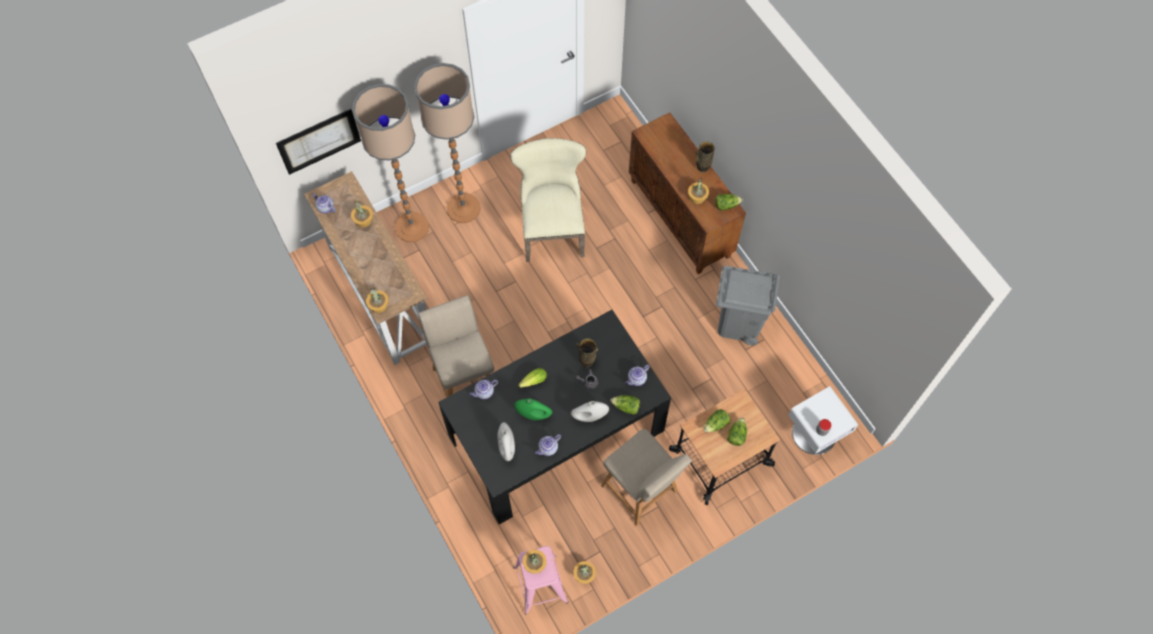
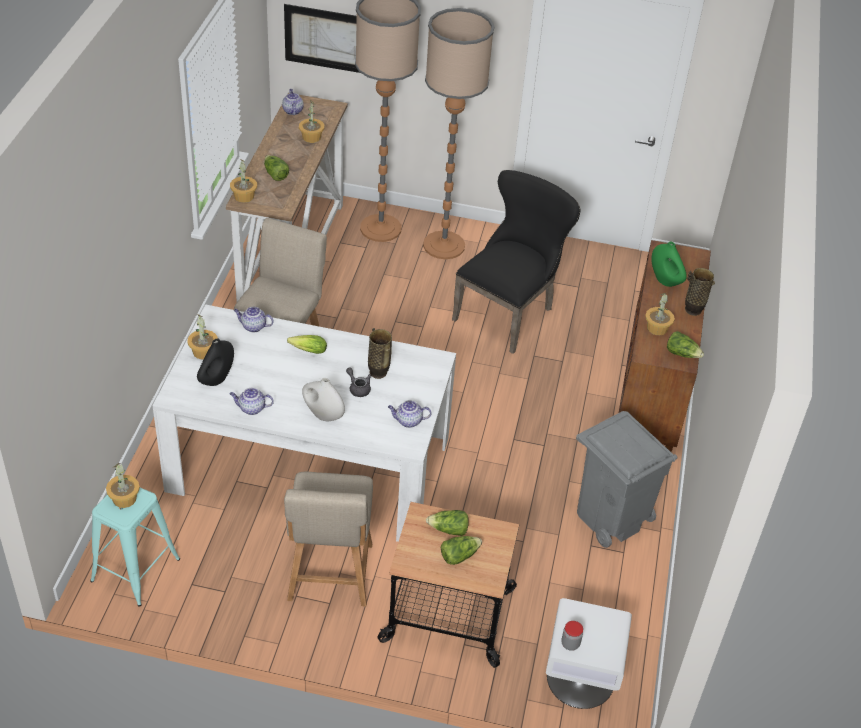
camera: 40 degrees right, 20 degrees down
black dining table [438,310,671,525] -> white dining table [152,304,456,542]
white vase [498,422,515,461] -> black vase [197,338,234,386]
beige chair [510,138,586,262] -> black chair [452,170,580,354]
pink stool [513,546,568,614] -> turquoise stool [90,487,180,606]
green vase [514,399,552,420] -> green vase moved to [651,241,687,287]
potted plant [574,561,596,584] -> potted plant moved to [187,314,218,359]
lettuce [610,395,640,415] -> lettuce moved to [264,155,289,181]

